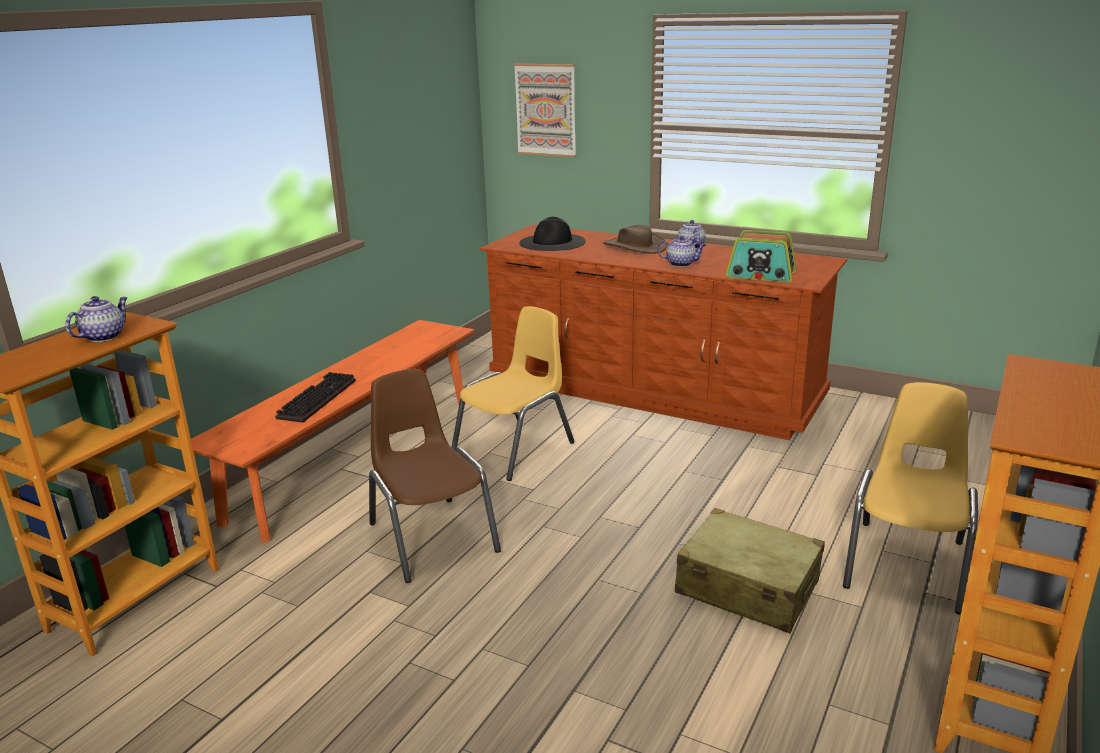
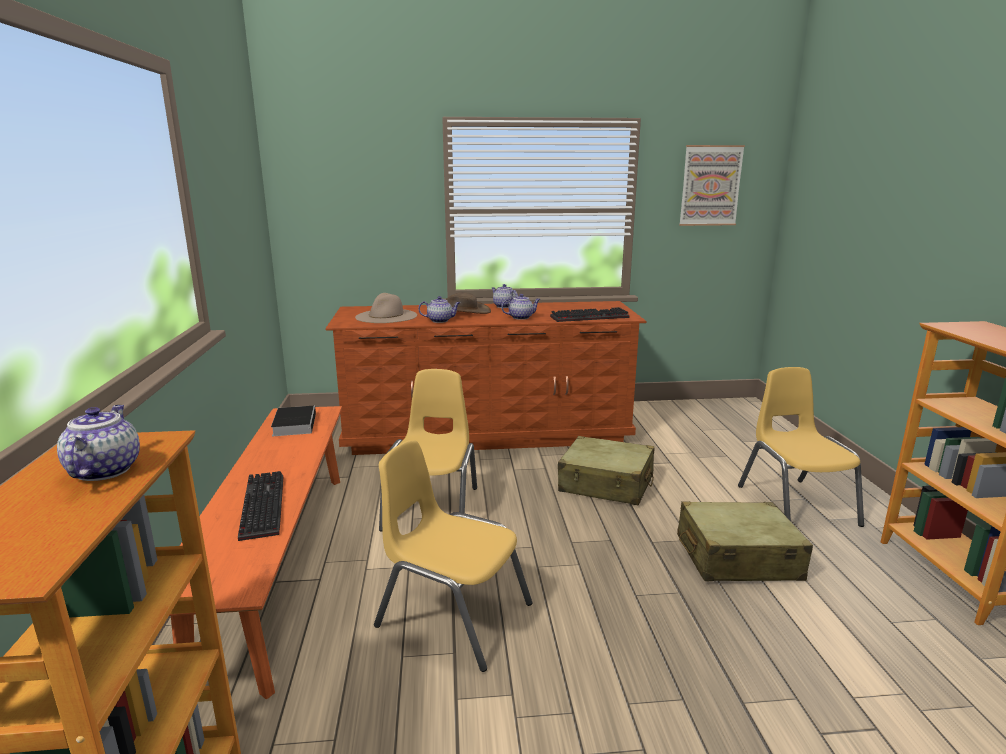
camera: 35 degrees left, 5 degrees down
brown chair [369,369,501,583] -> yellow chair [374,440,532,672]
picture [514,64,576,157] -> picture moved to [679,145,745,226]
black hat [519,216,586,251] -> beige hat [355,293,417,323]
radio [726,230,796,282] -> keyboard [550,307,630,322]
none -> book [271,406,316,436]
none -> teapot [418,296,460,323]
none -> beige suitcase [558,436,654,505]

